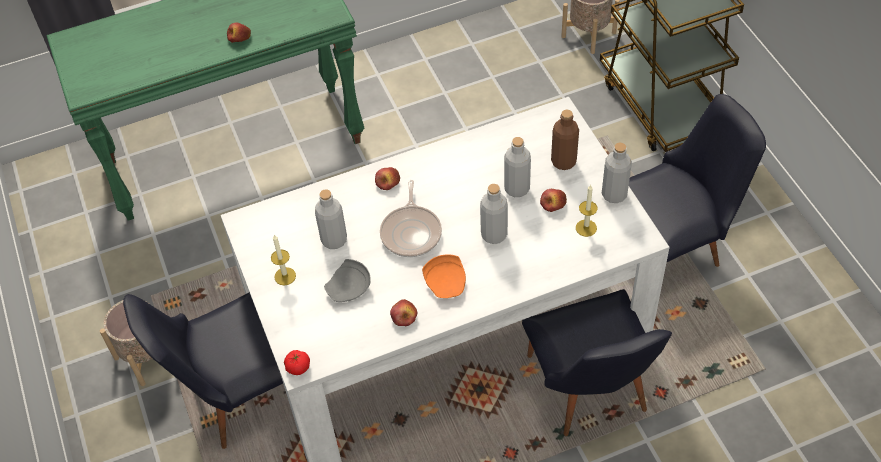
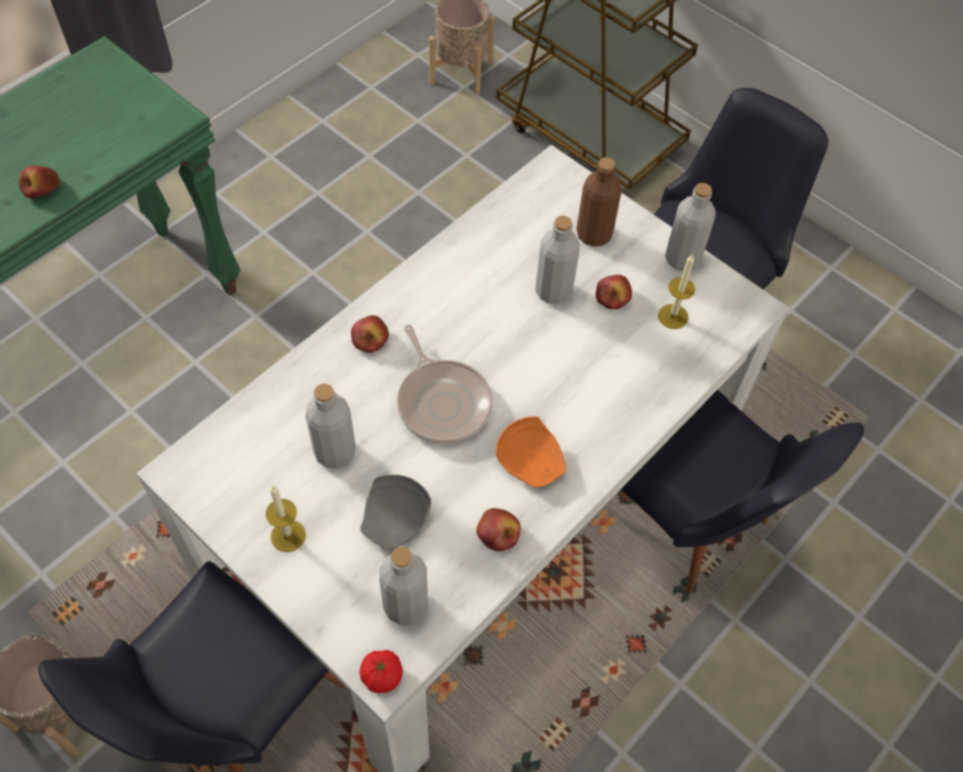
camera: 30 degrees left, 5 degrees up
grey bottle [480,184,508,244] -> grey bottle moved to [379,547,428,625]

